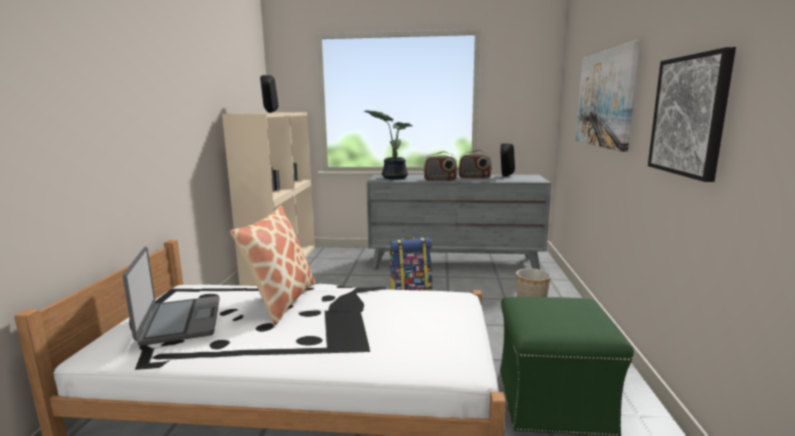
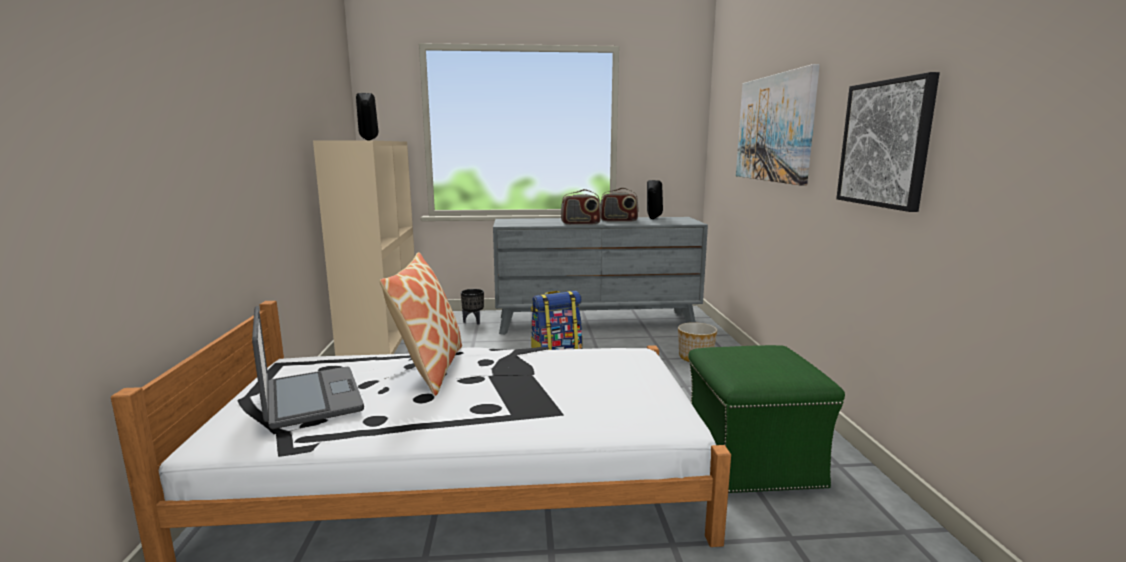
camera: 10 degrees left, 0 degrees up
potted plant [364,110,412,180] -> none
none -> black planter [461,289,484,325]

